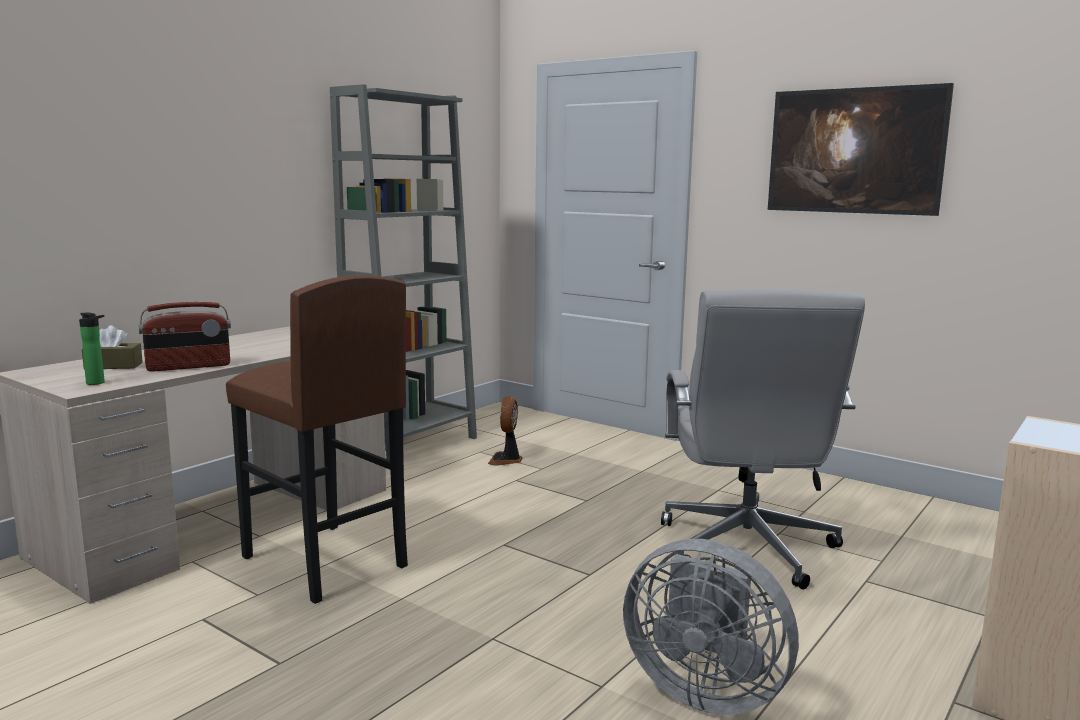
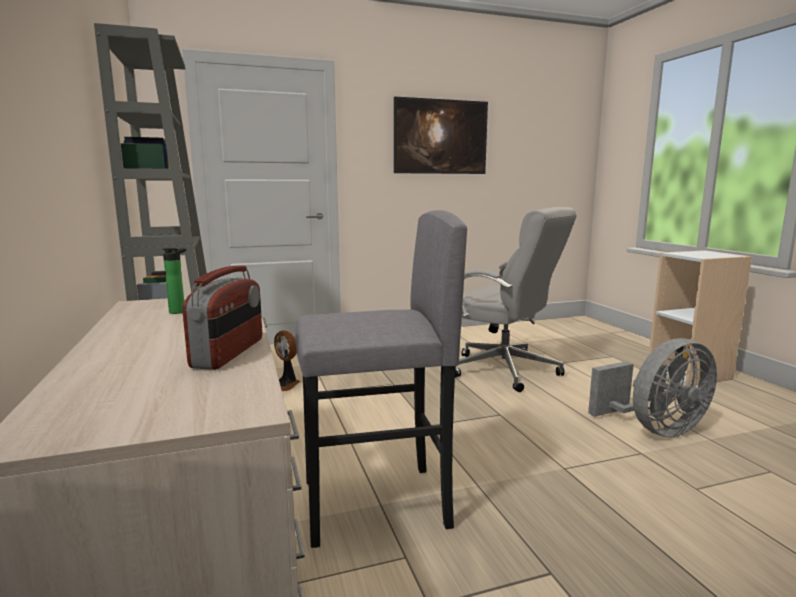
camera: 55 degrees left, 0 degrees up
bottle [79,312,105,385] -> bottle moved to [162,248,187,314]
brown tissue box [82,325,143,370] -> none
brown stool [226,275,408,604] -> grey stool [295,210,467,548]

